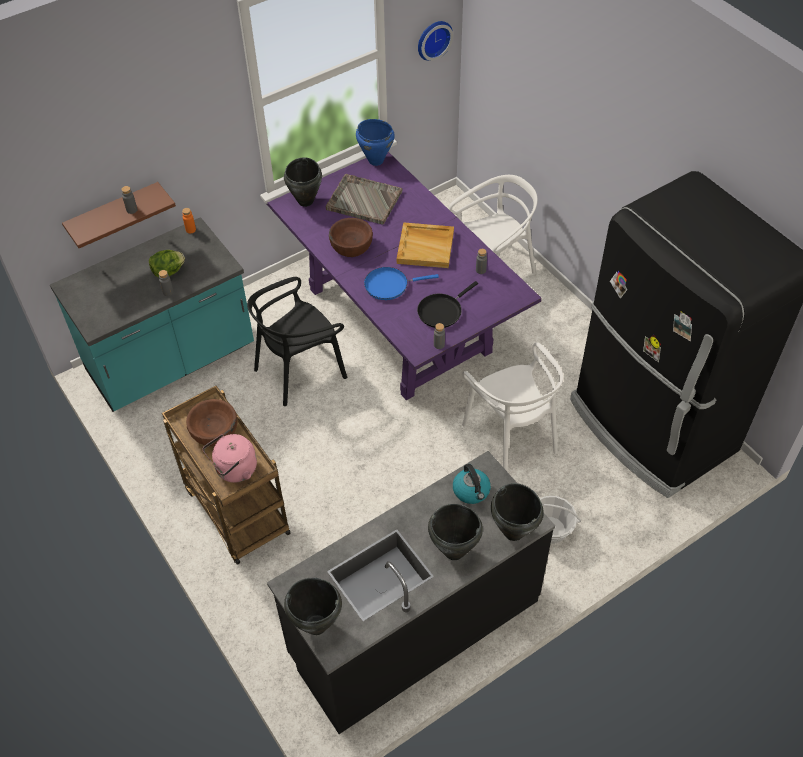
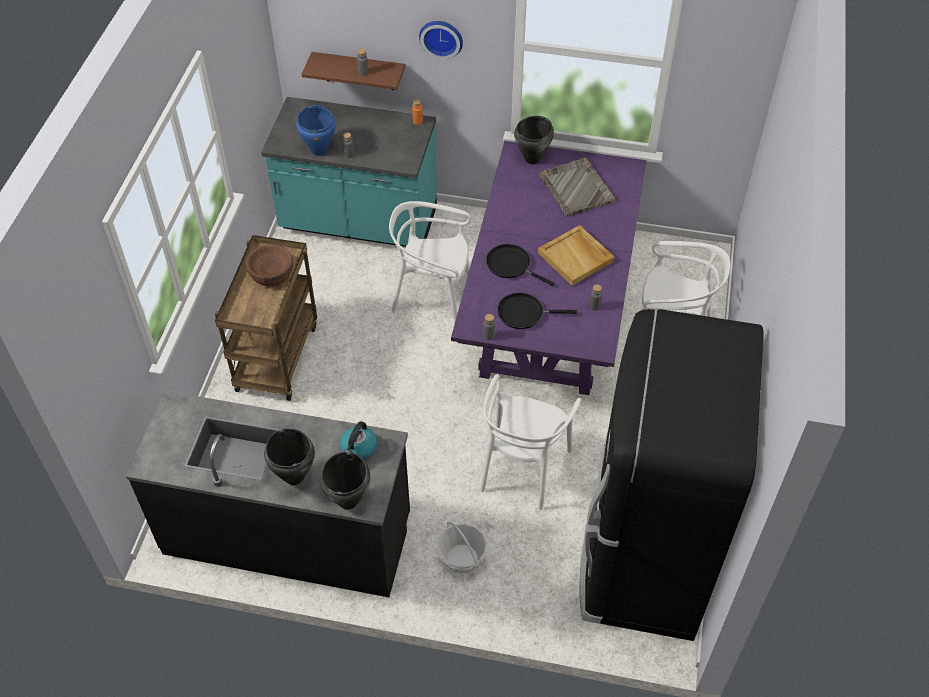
camera: 45 degrees right, 0 degrees up
lettuce [149,250,185,277] -> none
pink kettle [203,434,257,483] -> none
black chair [247,277,347,406] -> white chair [389,201,472,323]
black cooking pot [284,578,342,635] -> none
brown bowl [329,218,373,257] -> none
blue cooking pot [356,119,395,166] -> blue cooking pot moved to [296,105,336,156]
blue frying pan [364,267,439,300] -> black frying pan [486,244,555,286]
wall clock [418,21,453,61] -> wall clock moved to [419,21,463,59]

